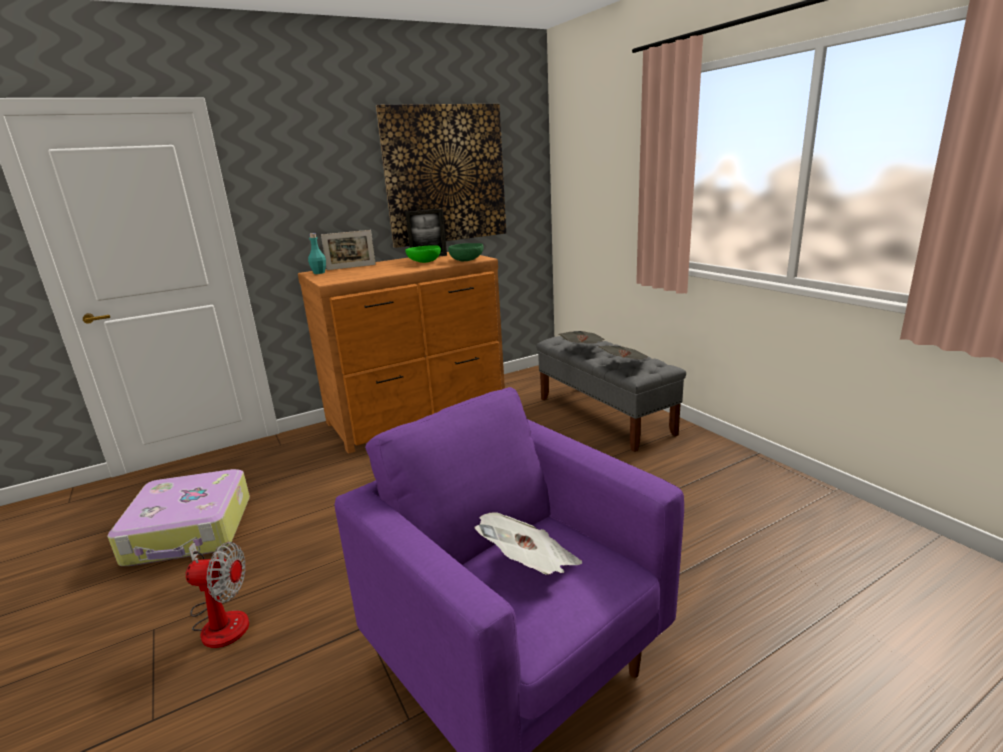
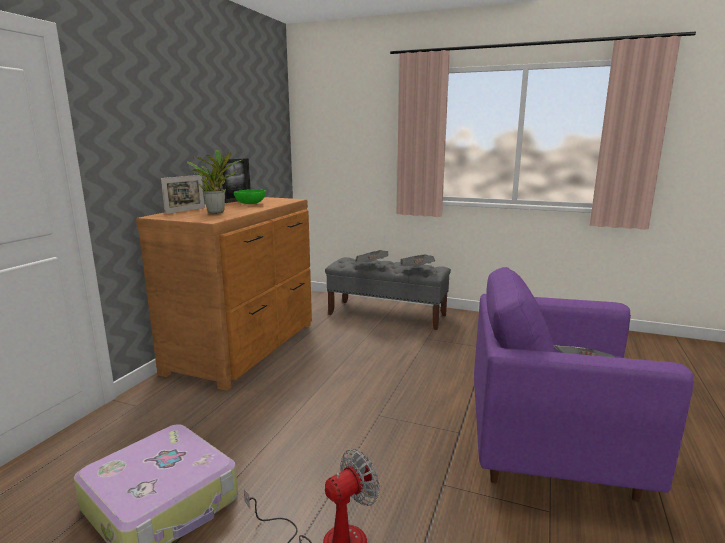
camera: 40 degrees left, 5 degrees down
turquoise bottle [308,233,326,274] -> none
picture [376,104,506,248] -> none
green bowl [448,243,484,261] -> none
none -> potted plant [187,150,243,214]

